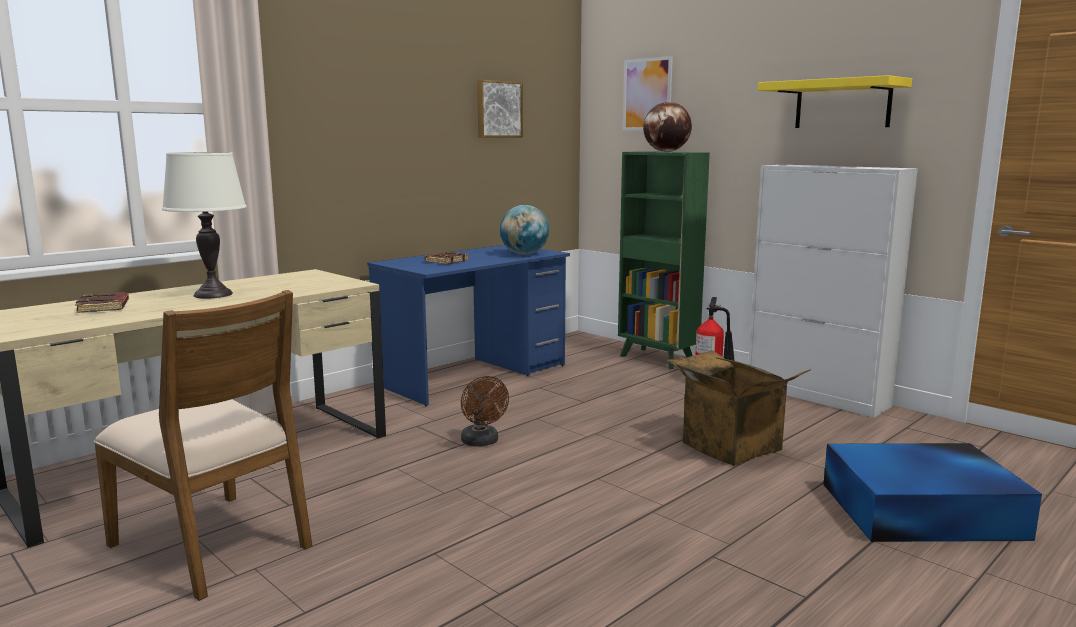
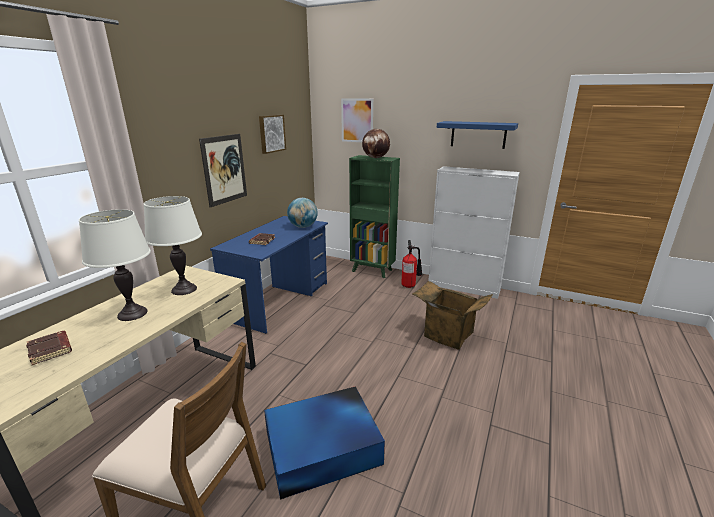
camera: 20 degrees left, 10 degrees up
brown fan [461,376,509,447] -> none
yellow shelf [758,75,912,128] -> blue shelf [437,121,518,149]
blue storage box [823,443,1042,542] -> blue storage box moved to [264,386,385,500]
none -> white table lamp [144,196,202,295]
none -> picture [199,134,247,207]

